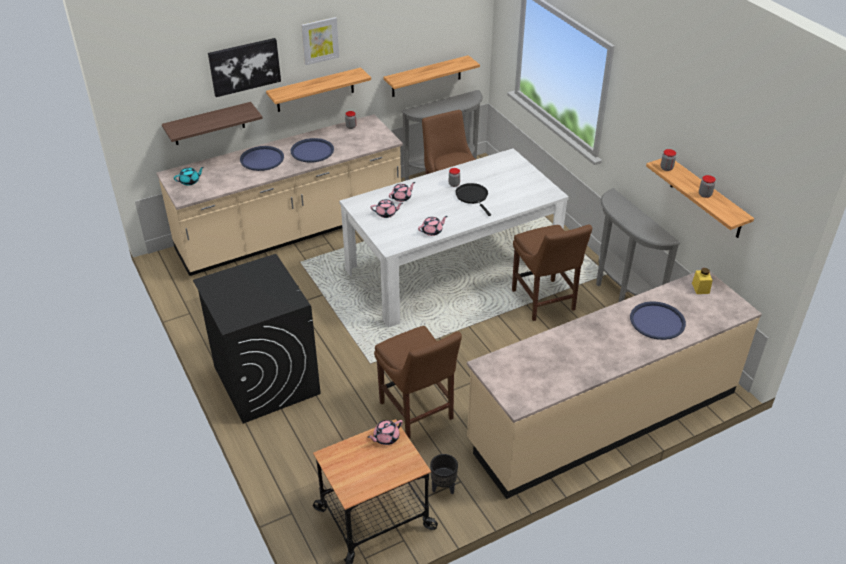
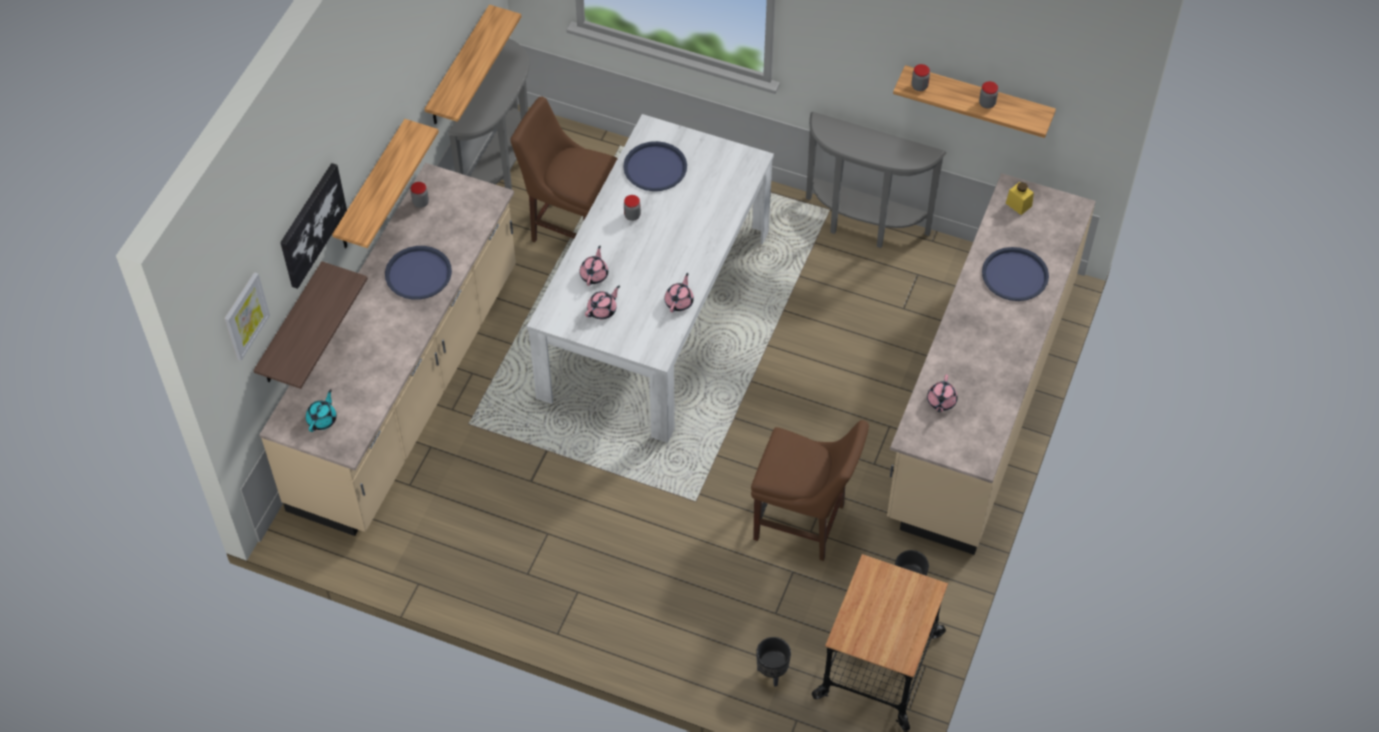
camera: 40 degrees left, 15 degrees up
black washing machine [193,254,321,424] -> none
blue tray [240,146,284,171] -> blue tray moved to [623,141,687,191]
picture [301,17,339,65] -> picture moved to [224,272,270,361]
pink teapot [367,420,403,445] -> pink teapot moved to [927,375,958,412]
black frying pan [455,183,491,216] -> none
brown chair [512,225,592,321] -> none
none -> black planter [756,637,791,687]

